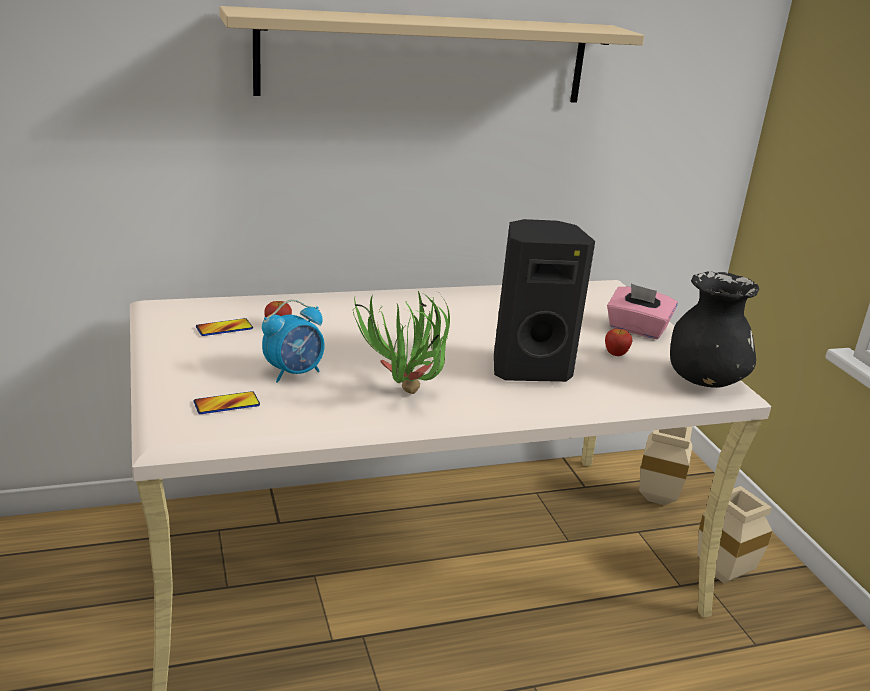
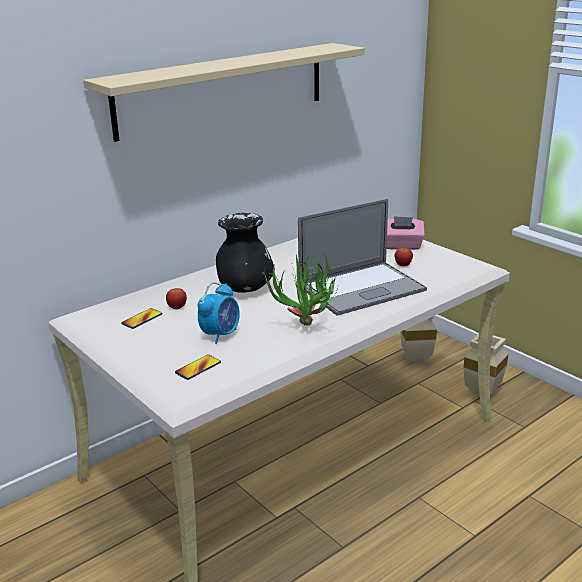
camera: 20 degrees left, 0 degrees up
black speaker [494,219,595,382] -> laptop [298,199,427,316]
black vase [670,271,759,388] -> black vase moved to [216,213,275,293]

